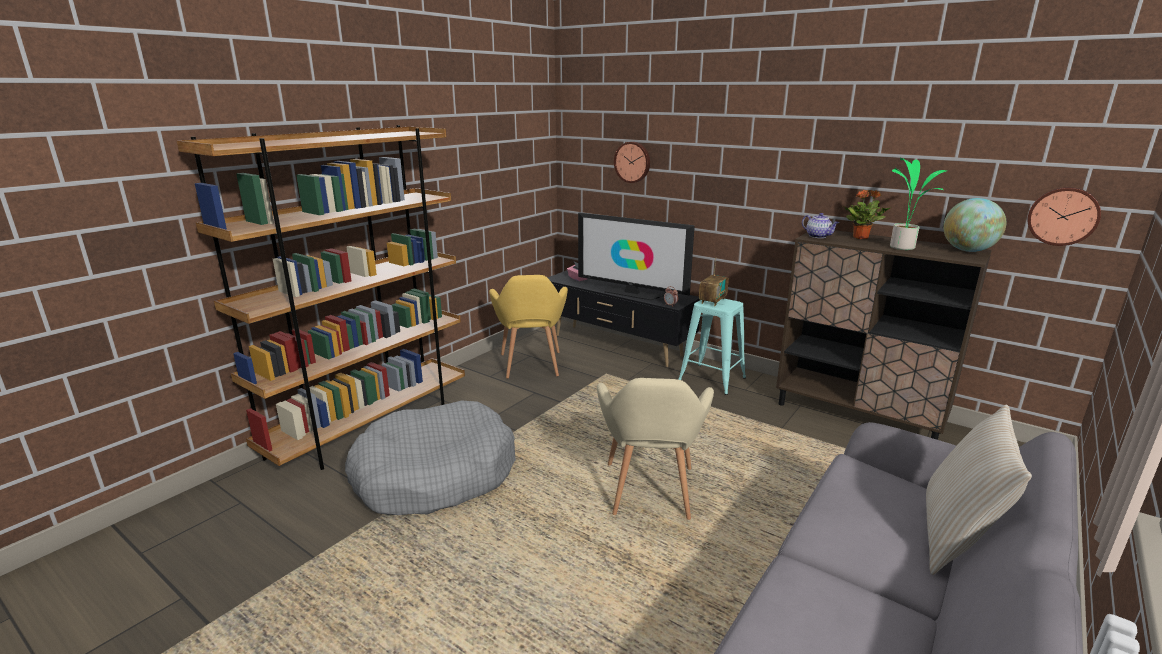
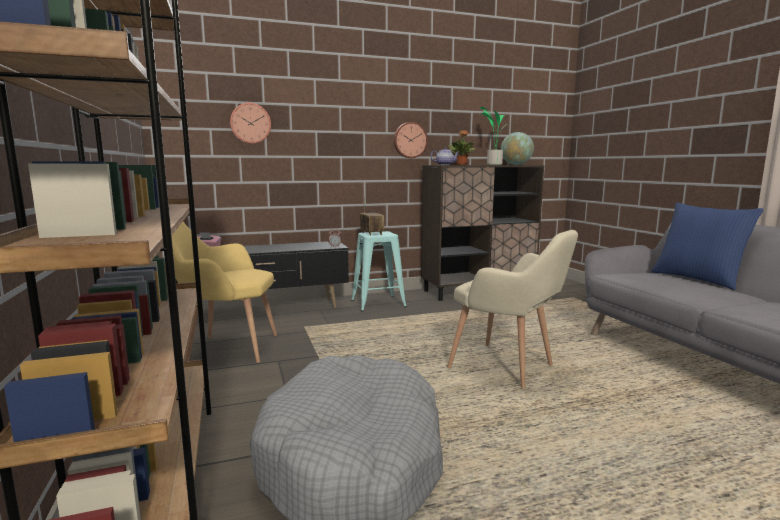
camera: 55 degrees left, 10 degrees down
yellow armchair [489,275,568,379] -> yellow armchair turned 150 degrees clockwise [172,222,277,363]
television [578,213,695,300] -> none
beige pillow [926,404,1032,575] -> blue pillow [651,203,764,290]
wall clock [1028,187,1101,246] -> wall clock moved to [394,122,428,158]

